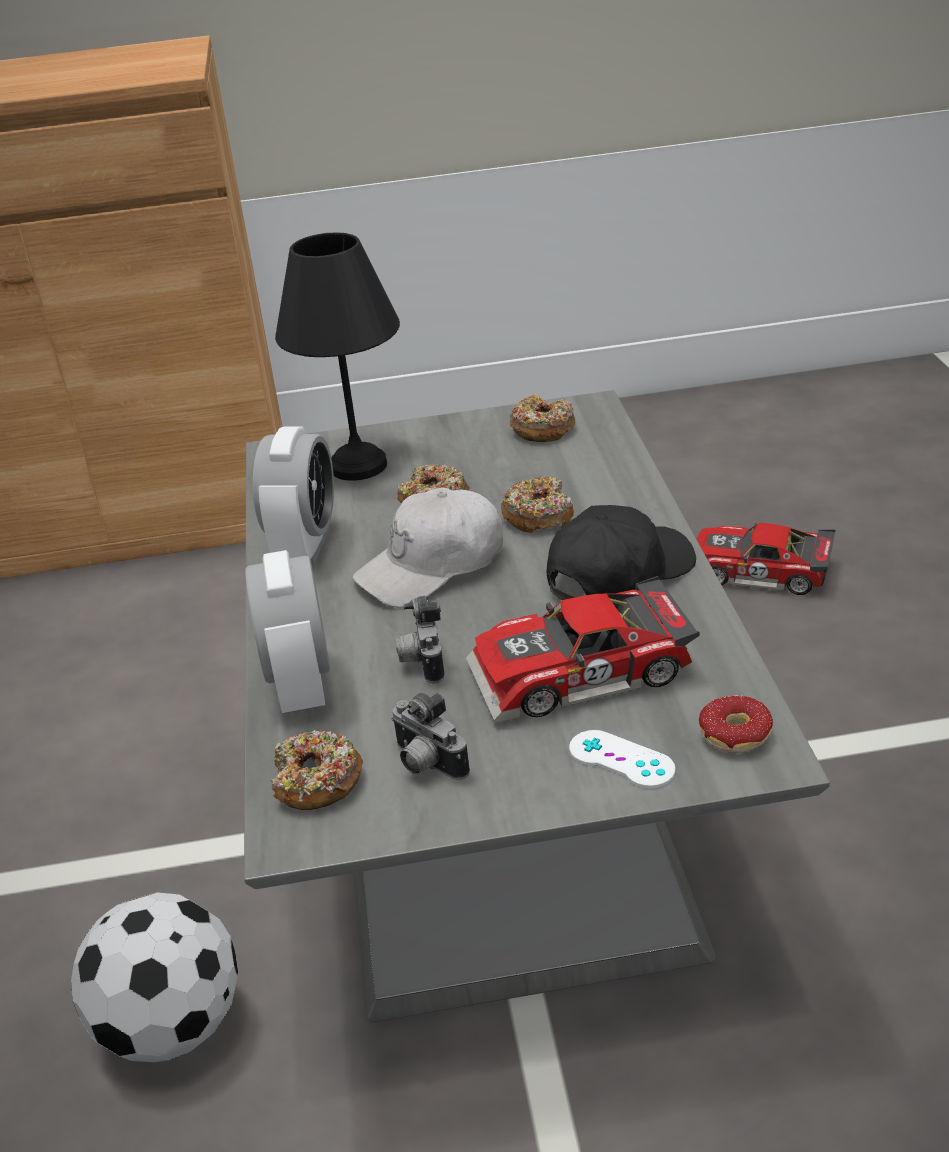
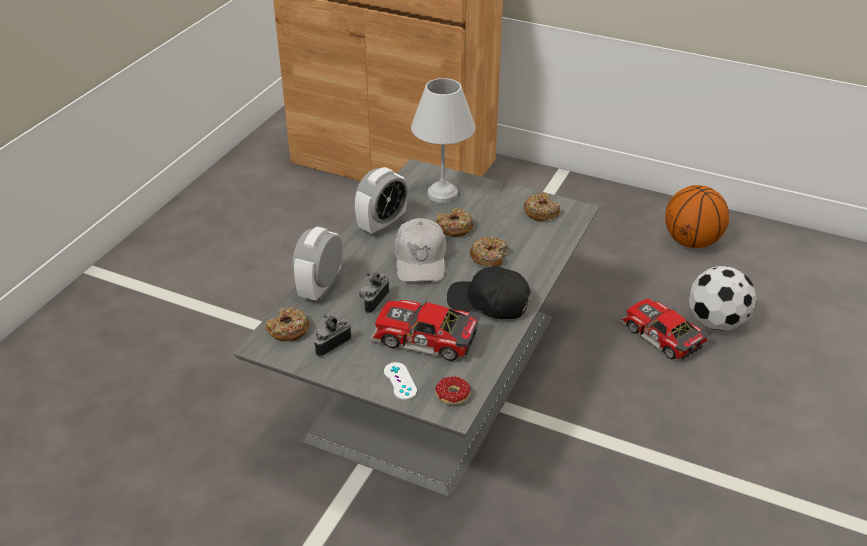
camera: 30 degrees right, 5 degrees up
football [71,892,238,1062] -> football moved to [689,266,757,331]
black table lamp [275,232,400,481] -> white table lamp [411,78,475,203]
white cap [352,487,503,608] -> white cap turned 90 degrees counterclockwise [394,218,446,282]
camera [391,693,470,780] -> camera turned 60 degrees clockwise [314,315,351,357]
black cap [546,505,696,600] -> black cap turned 150 degrees counterclockwise [447,266,531,319]
none -> basketball [665,185,729,248]

